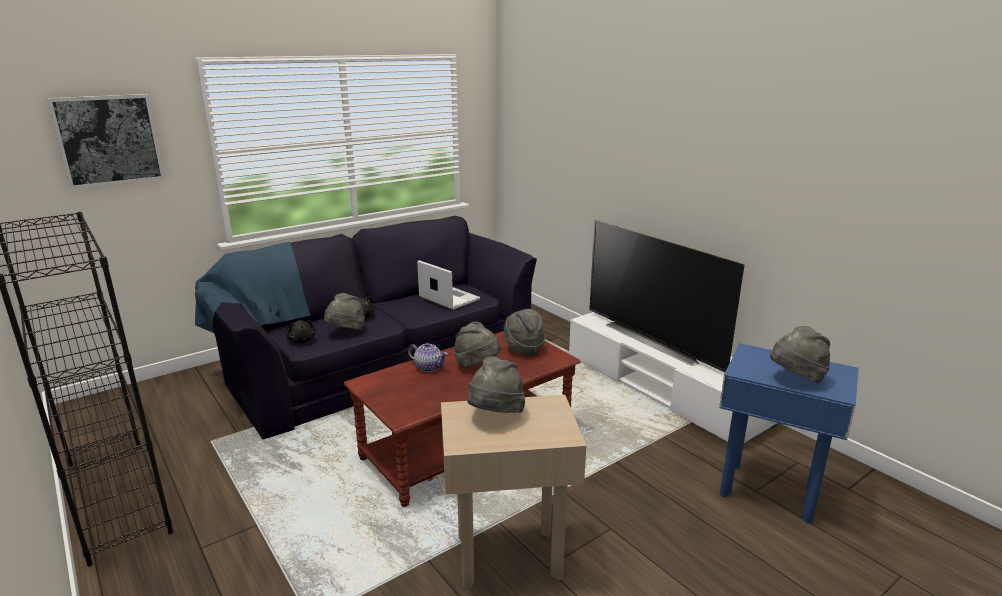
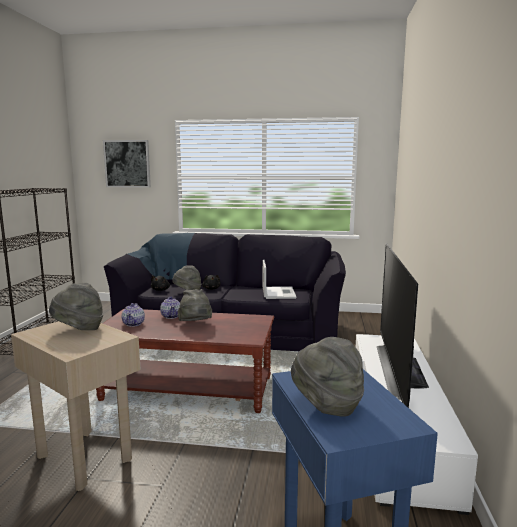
camera: 45 degrees right, 10 degrees down
grey hat [504,309,545,356] -> none
none -> teapot [122,303,145,327]

